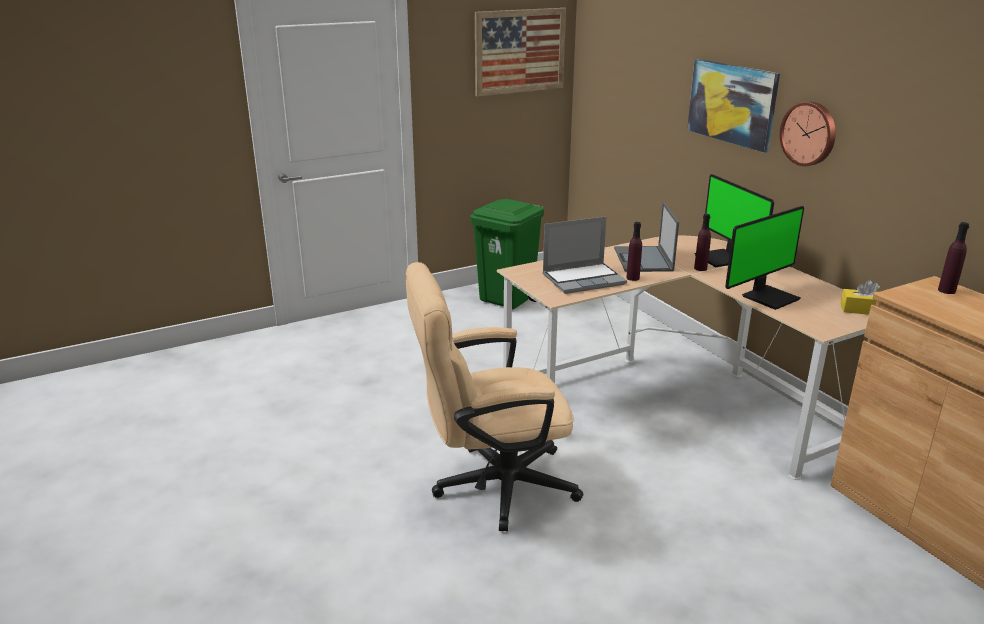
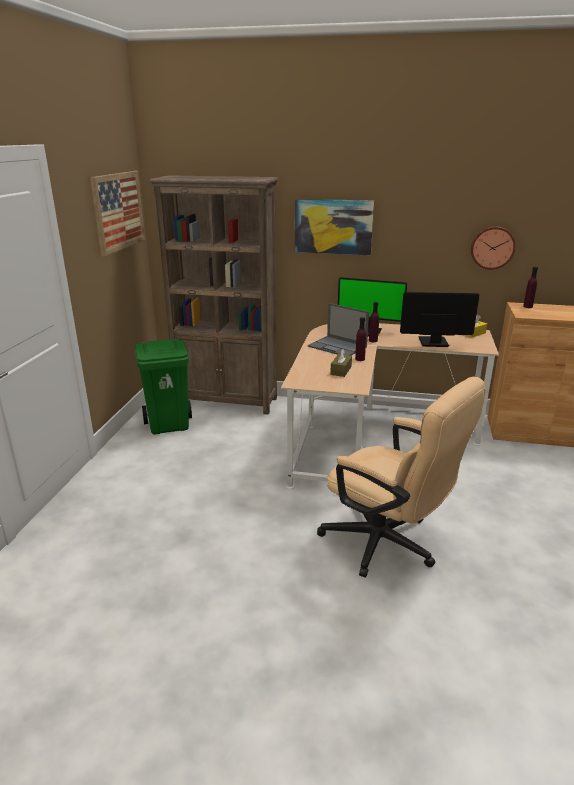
camera: 50 degrees left, 0 degrees up
beige office chair [405,262,583,531] -> beige office chair turned 75 degrees counterclockwise [317,377,486,578]
laptop [542,216,627,294] -> brown tissue box [330,349,352,377]
monitor [725,206,804,310] -> monitor turned 90 degrees counterclockwise [400,292,479,347]
wall clock [780,102,836,166] -> wall clock moved to [471,226,516,270]
none -> brown bookcase [149,175,279,415]

